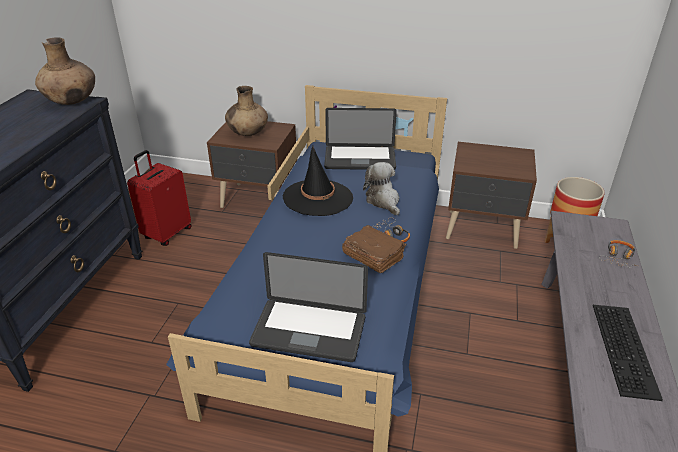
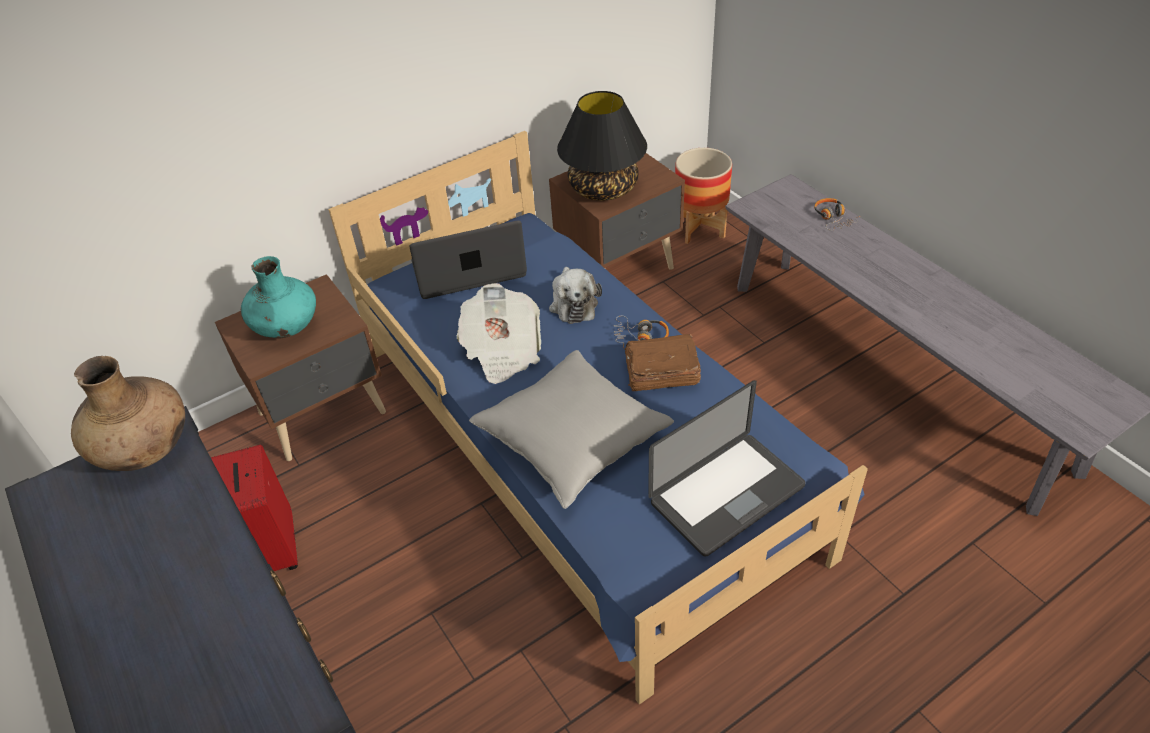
camera: 45 degrees left, 10 degrees up
brown vase [225,86,268,136] -> turquoise vase [241,256,316,338]
black hat [283,146,353,216] -> newspaper [456,283,541,384]
laptop [324,108,397,170] -> laptop turned 150 degrees counterclockwise [409,220,527,299]
plush toy [363,162,400,216] -> plush toy turned 120 degrees counterclockwise [549,267,602,324]
keyboard [593,305,663,401] -> none
none -> grey pillow [469,350,674,509]
none -> black table lamp [557,91,647,200]

